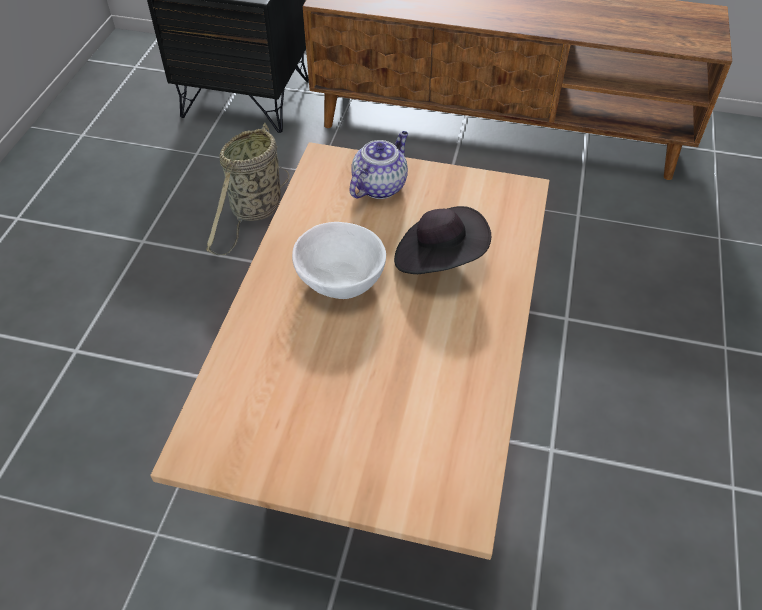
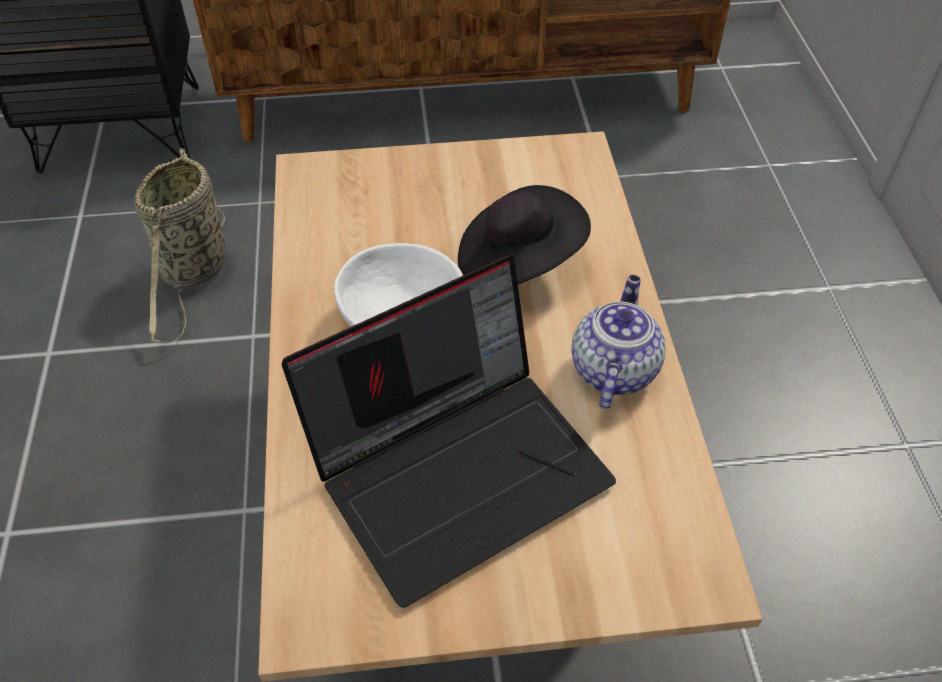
camera: 20 degrees left, 0 degrees up
teapot [350,131,408,199] -> teapot moved to [571,275,666,409]
none -> laptop [282,256,616,608]

